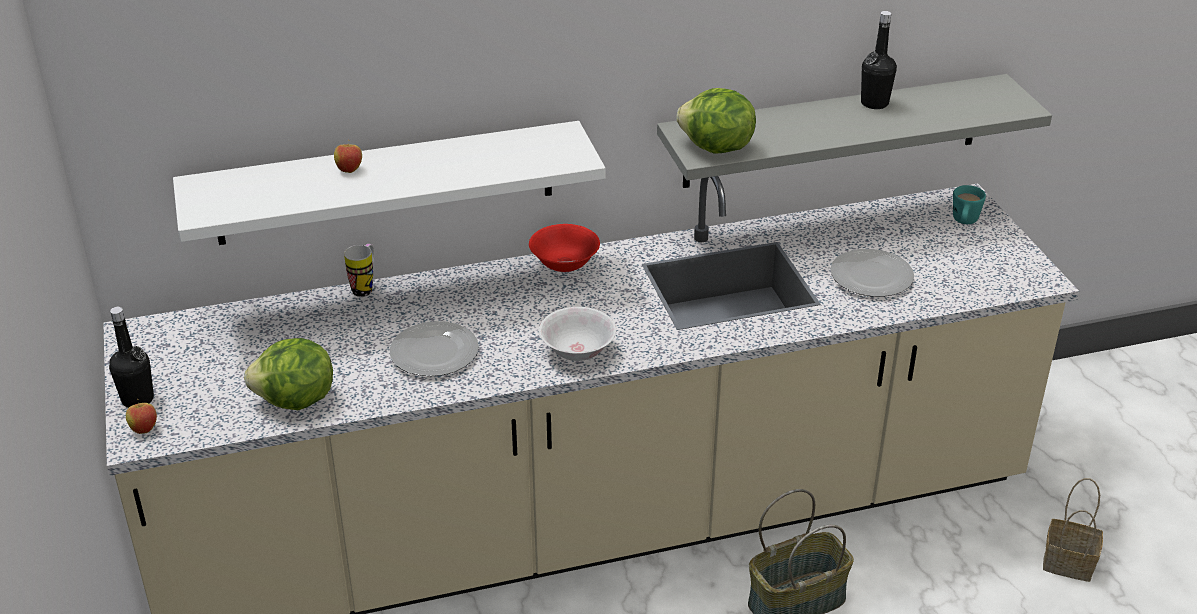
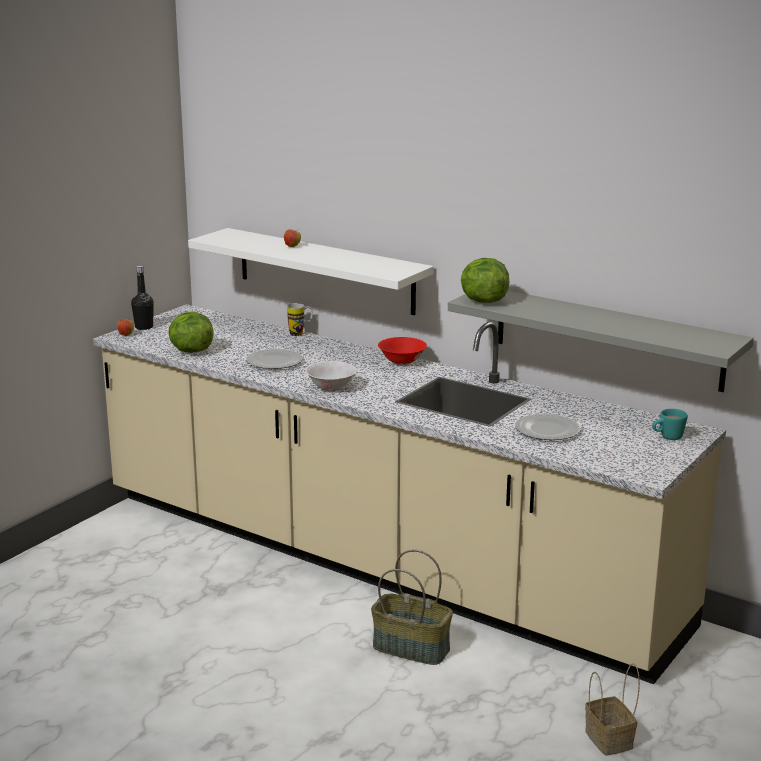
camera: 50 degrees right, 15 degrees down
black bottle [861,11,897,109] -> none

